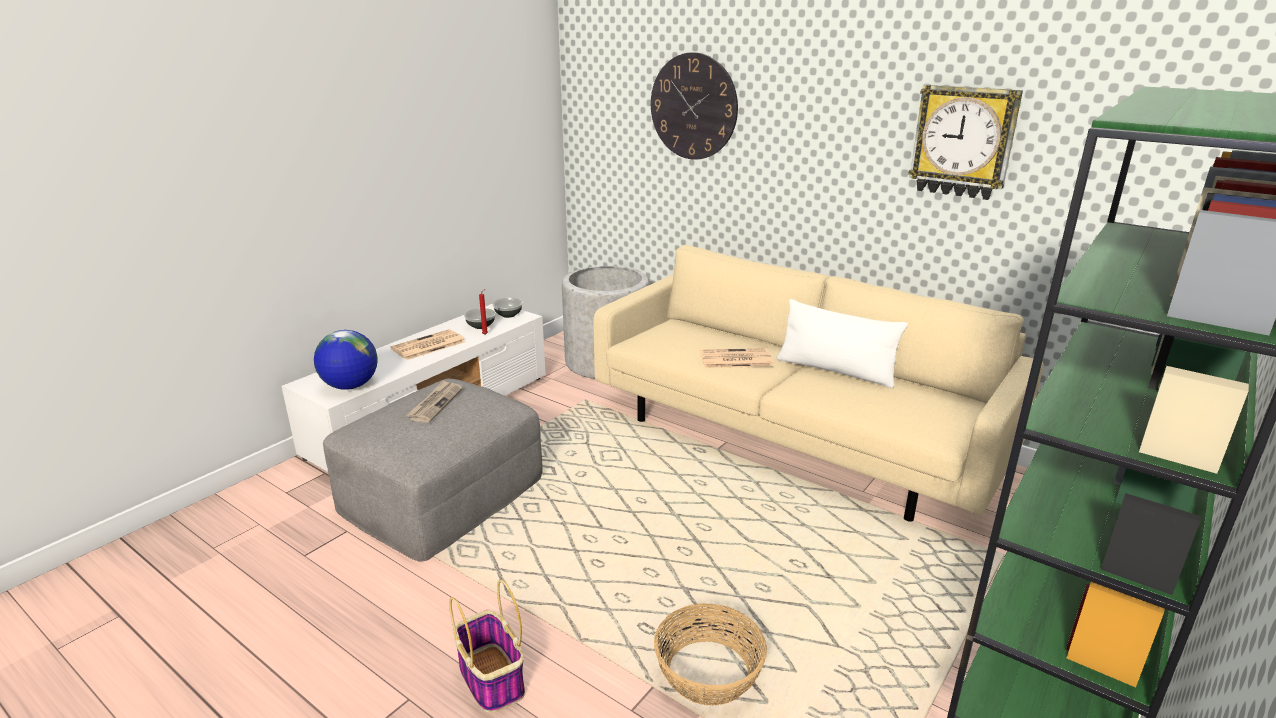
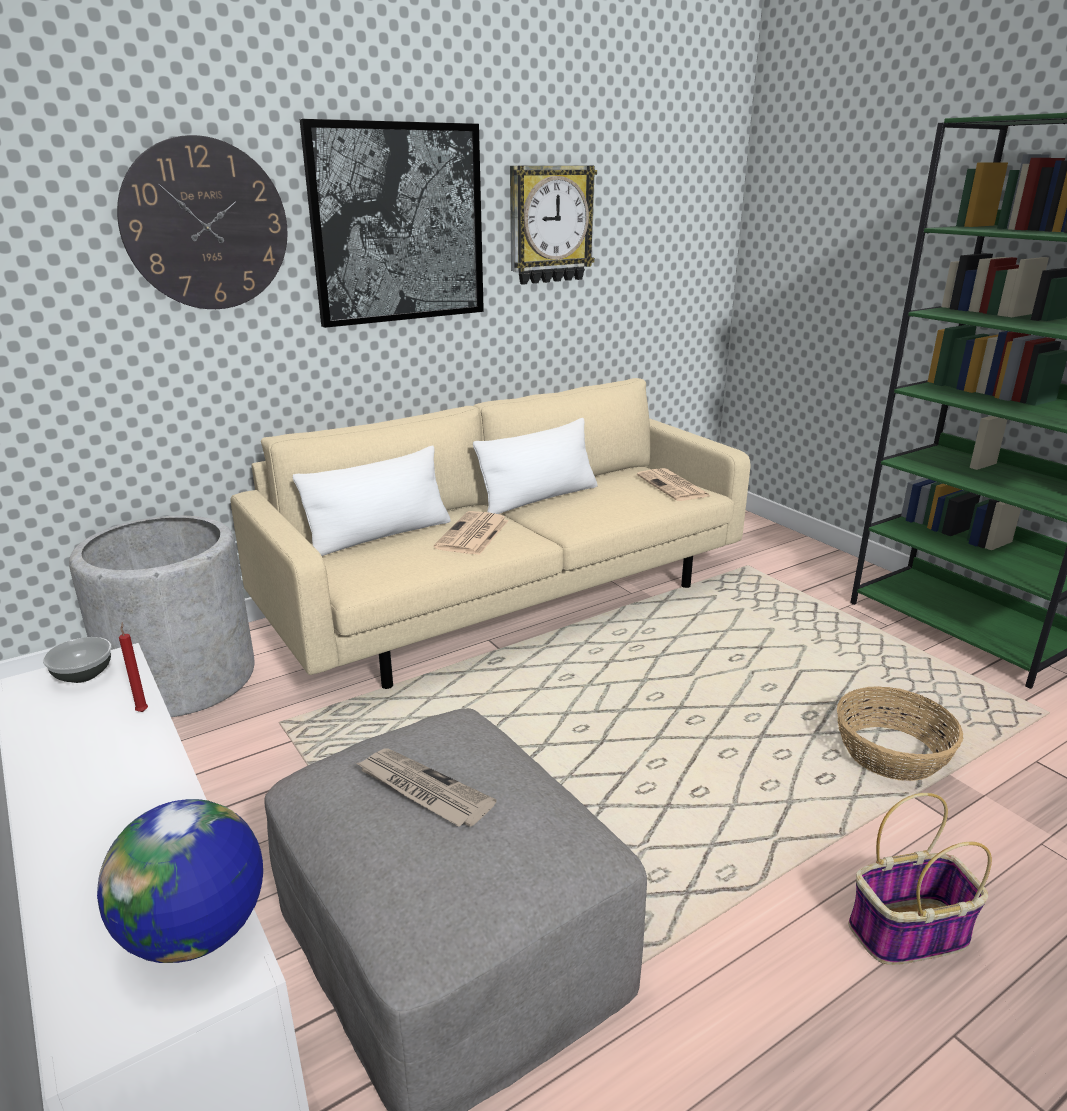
camera: 70 degrees left, 0 degrees up
newspaper [390,329,466,360] -> newspaper moved to [637,468,710,501]
bowl [464,308,496,329] -> none
none -> white pillow [293,446,451,556]
none -> picture [300,119,484,328]

